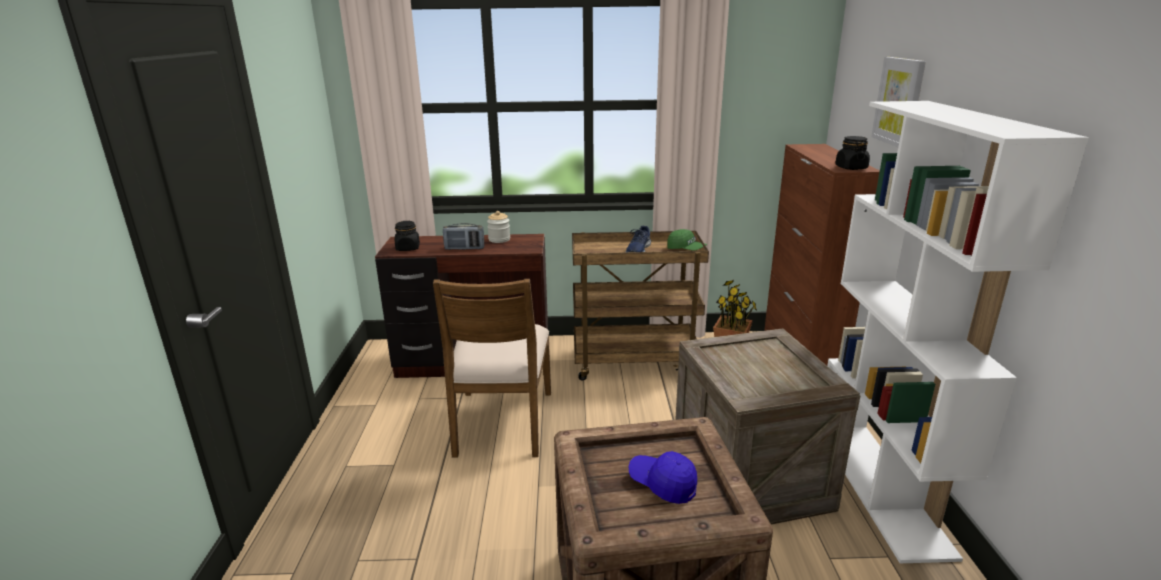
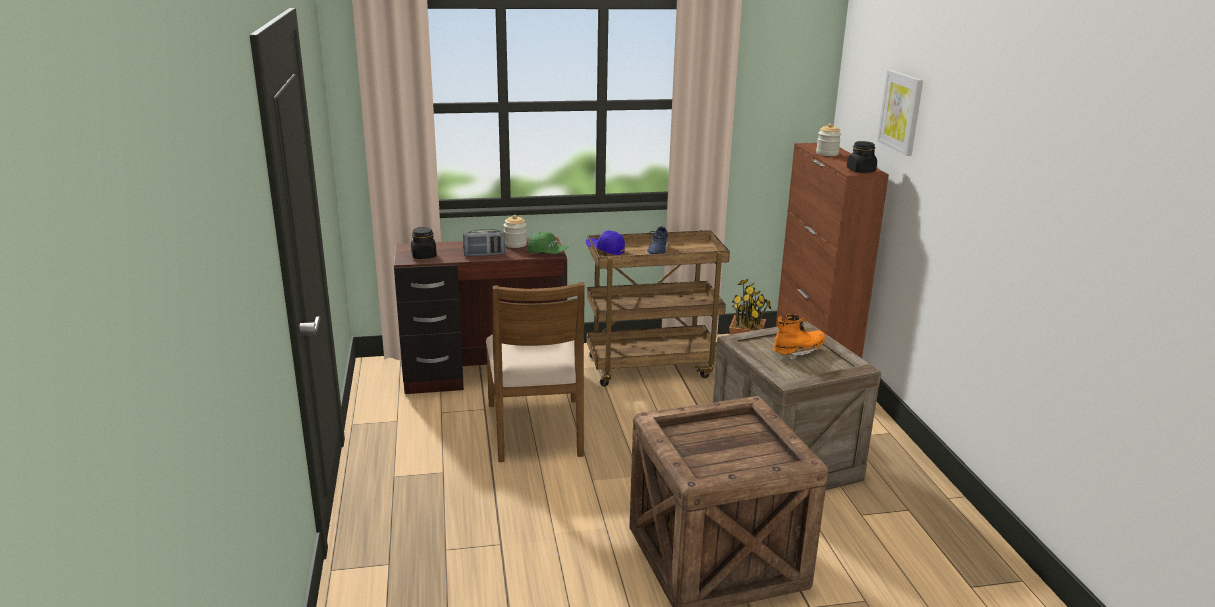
camera: 10 degrees left, 0 degrees up
blue cap [629,451,697,504] -> blue cap moved to [586,230,625,255]
green cap [667,229,707,251] -> green cap moved to [528,232,569,254]
white bookcase [827,101,1089,563] -> none
none -> orange boot [773,314,826,361]
none -> jar [816,123,841,156]

